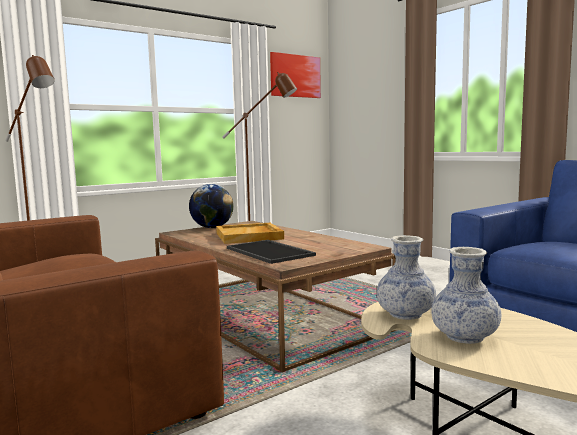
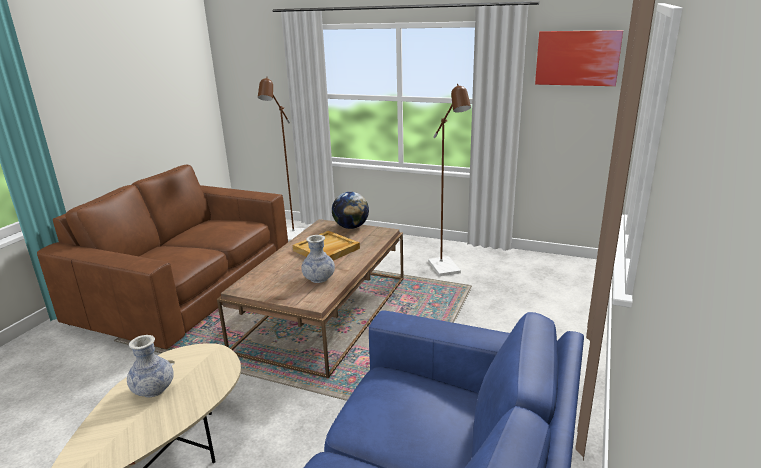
camera: 60 degrees right, 15 degrees up
tray [227,240,316,264] -> none
vase [377,235,436,320] -> vase moved to [301,235,335,283]

